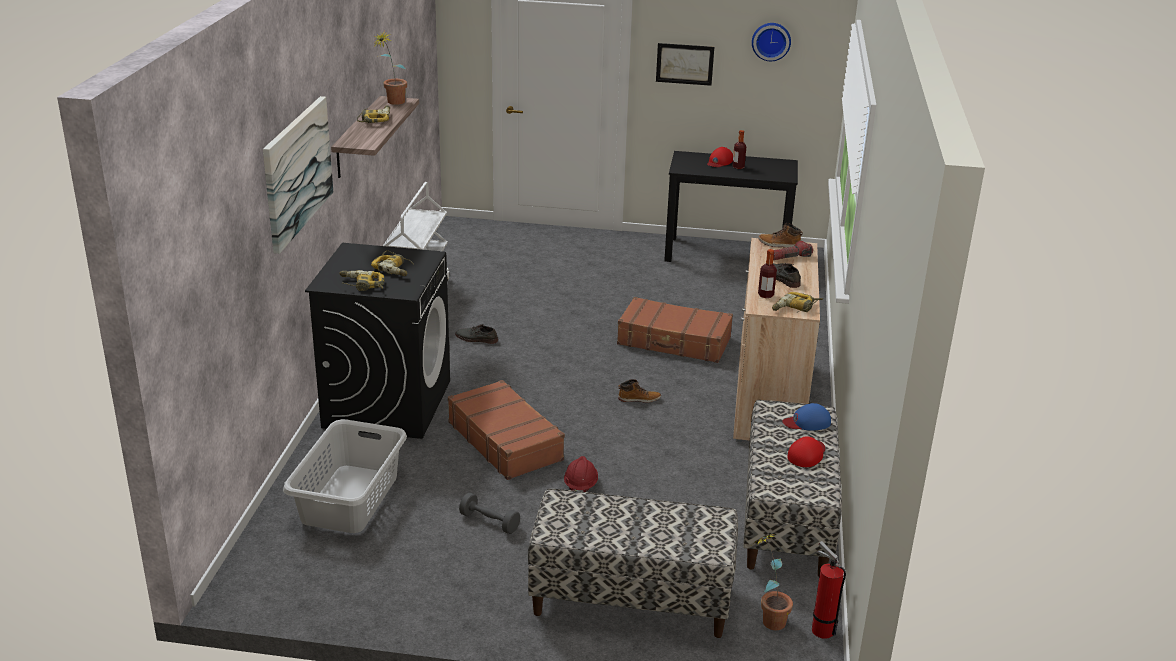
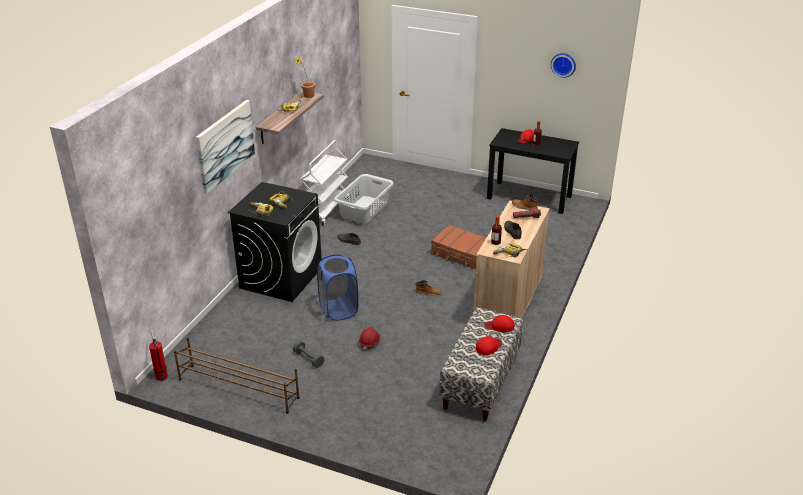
camera: 15 degrees right, 5 degrees up
grey laundry basket [283,419,407,533] -> grey laundry basket moved to [334,174,394,224]
brown suitcase [448,380,565,480] -> blue laundry basket [317,254,358,321]
bench [528,489,738,638] -> none
picture [656,43,714,86] -> none
potted plant [752,534,793,630] -> none
blue cap [783,403,831,431] -> red cap [484,315,515,332]
fire extinguisher [812,541,846,639] -> fire extinguisher moved to [149,329,168,381]
none -> brown shoe rack [174,338,299,414]

